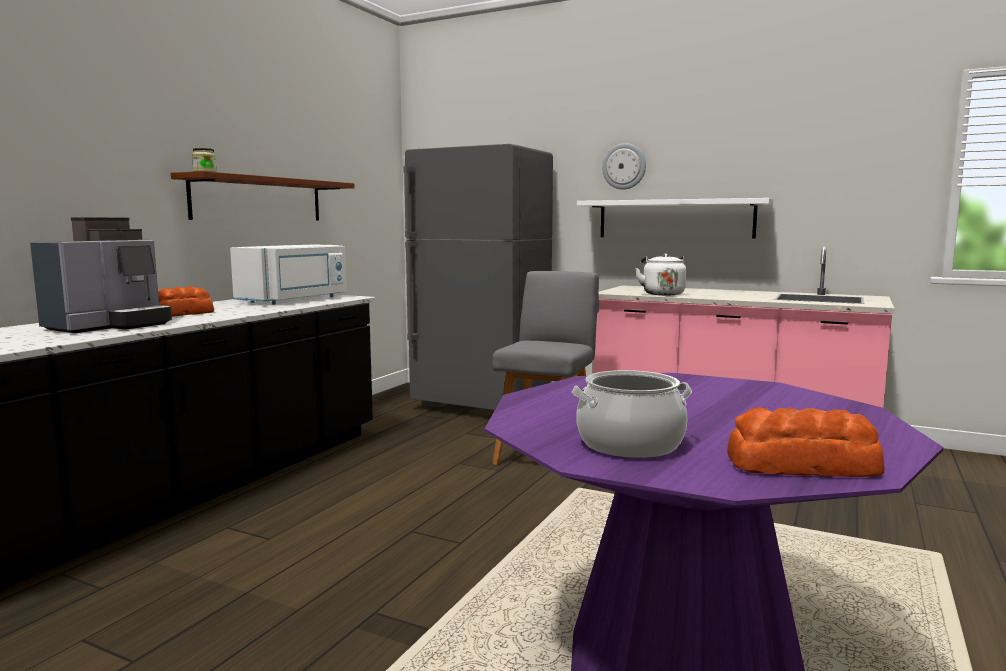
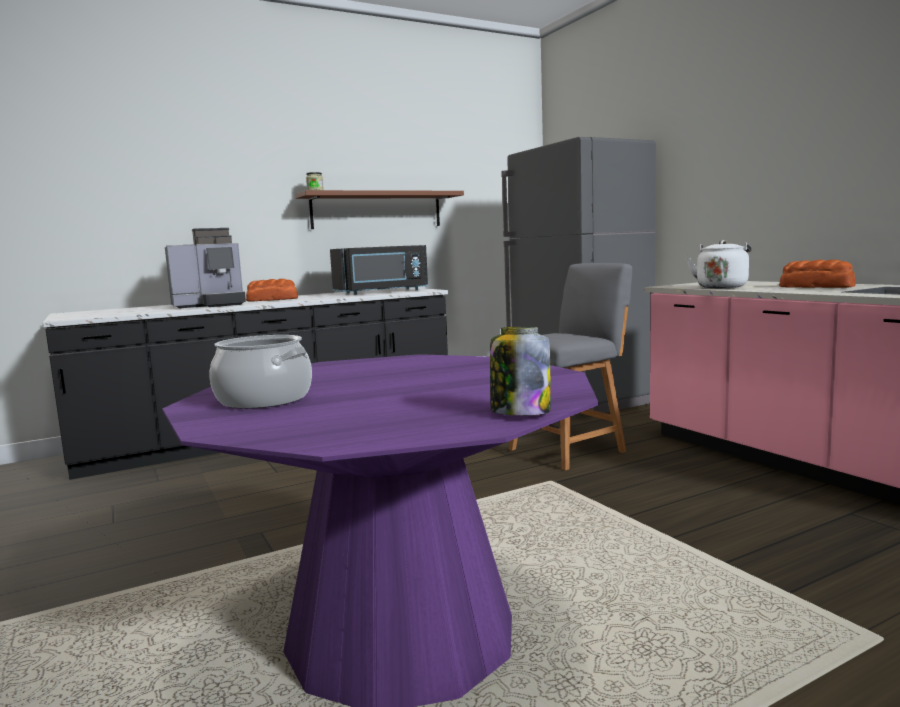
camera: 35 degrees right, 0 degrees up
white microwave [230,244,347,305] -> black microwave [330,245,428,295]
white shelf [577,198,773,239] -> none
wall clock [602,143,646,190] -> none
bread [727,407,885,477] -> bread moved to [779,260,856,288]
none -> jar [490,327,551,416]

